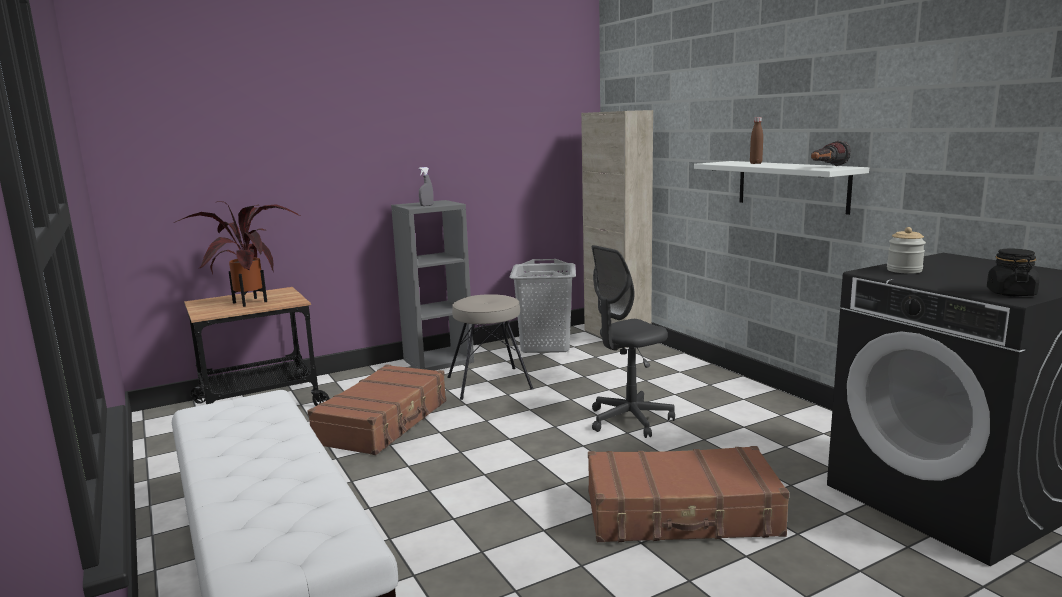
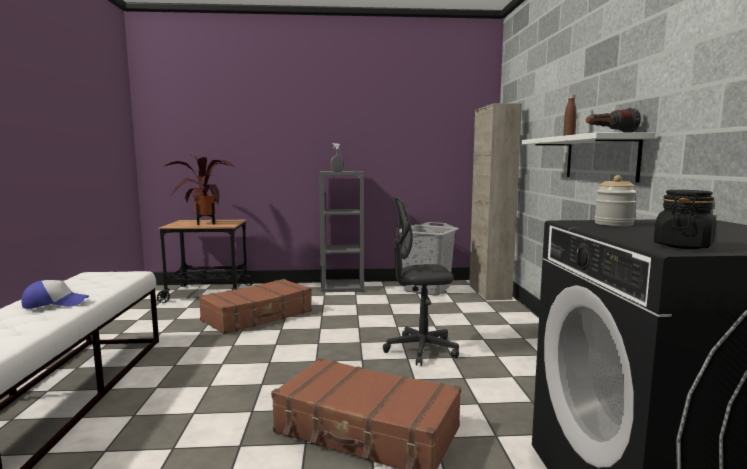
camera: 25 degrees right, 5 degrees down
beige stool [447,294,533,400] -> none
none -> cap [21,280,89,309]

